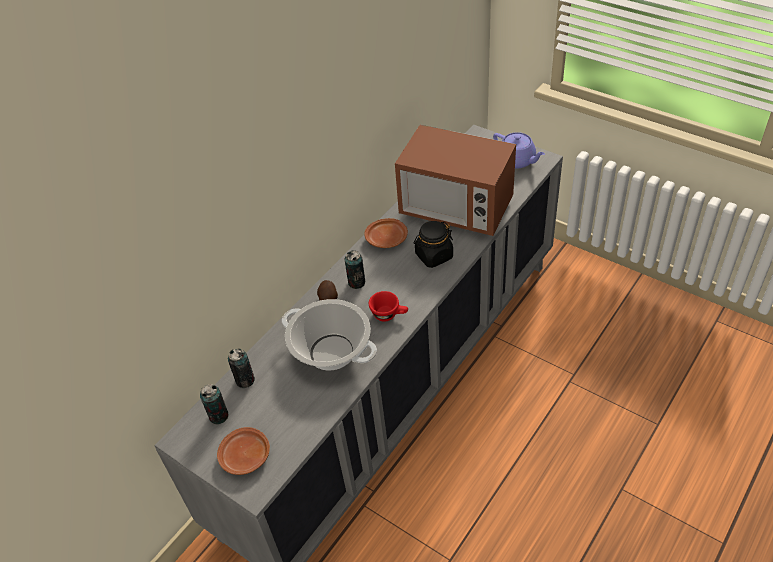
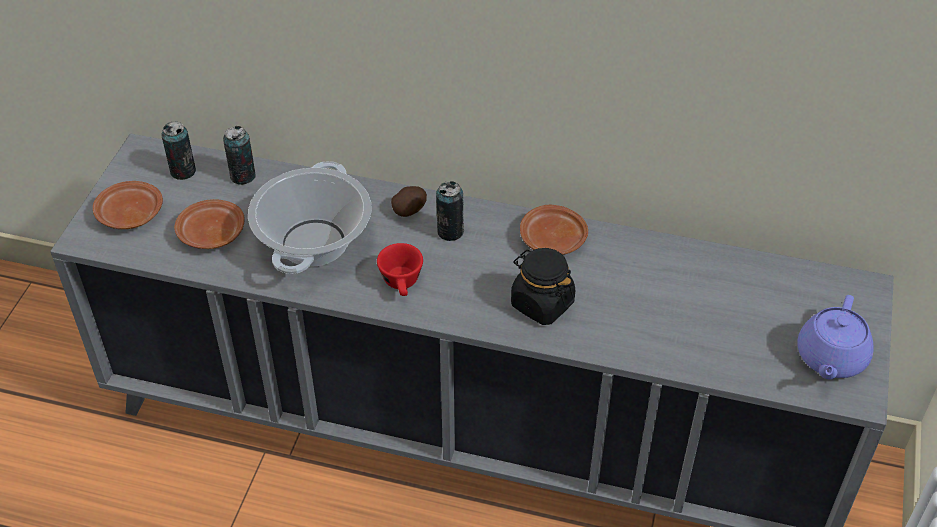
camera: 65 degrees right, 0 degrees up
microwave [395,125,516,236] -> none
none -> brown plate [174,199,244,249]

